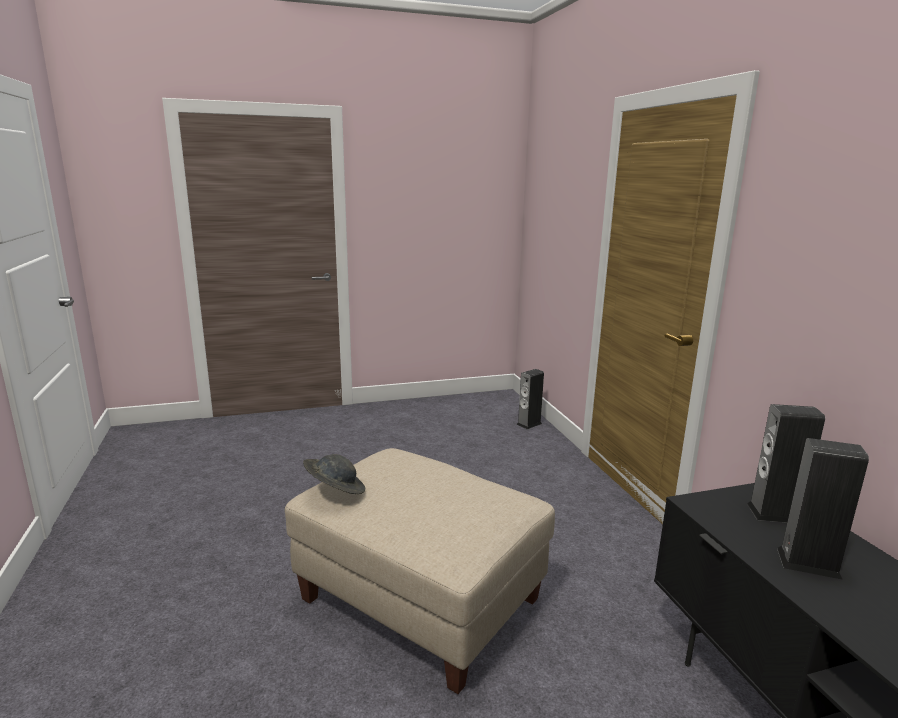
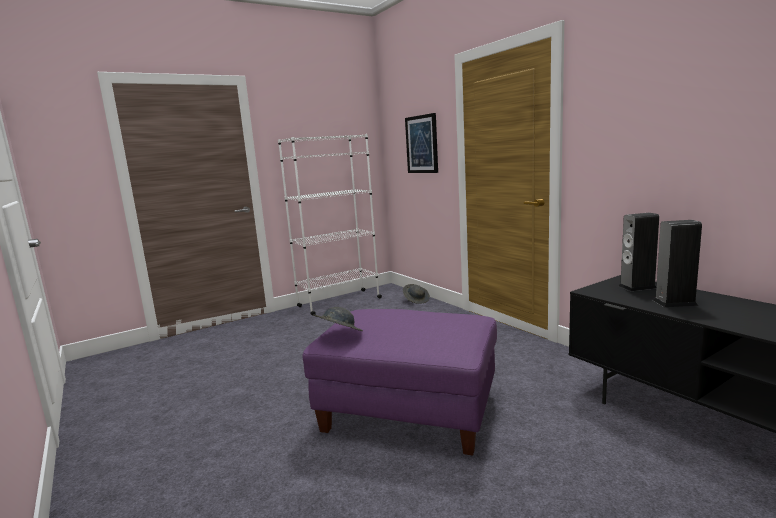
camera: 15 degrees left, 5 degrees down
beige ottoman [285,448,555,694] -> purple ottoman [302,309,497,456]
speaker [516,369,544,429] -> grey hat [403,284,430,304]
none -> white bookcase [278,134,382,316]
none -> picture [405,113,438,173]

